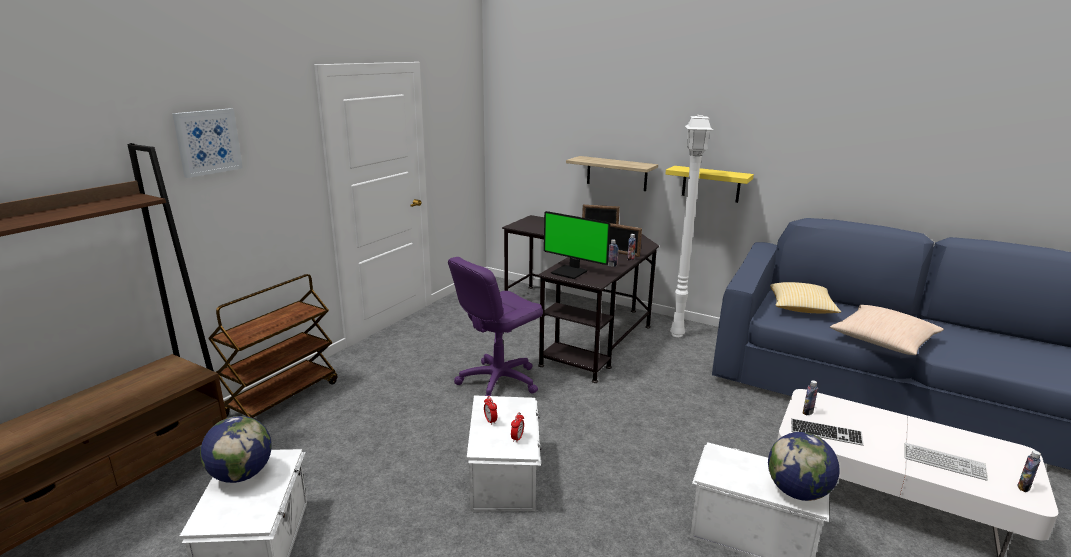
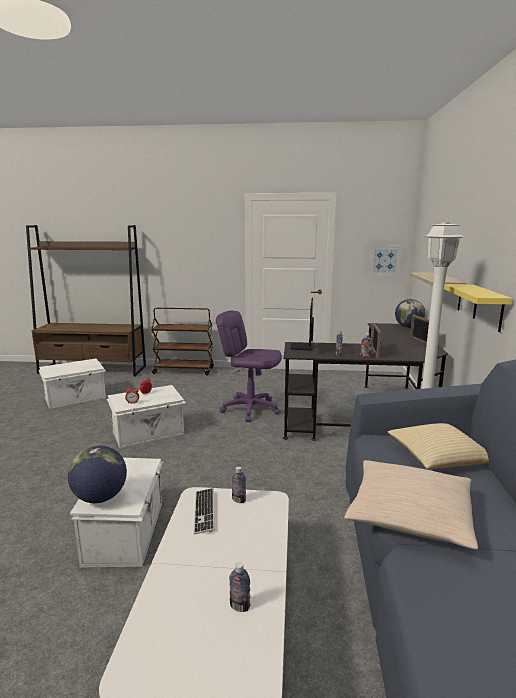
camera: 65 degrees right, 5 degrees down
picture [172,108,243,178] -> picture moved to [368,245,402,276]
globe [200,416,272,483] -> globe moved to [395,299,425,328]
keyboard [905,443,988,481] -> none
bottle [1018,450,1041,492] -> bottle moved to [229,562,250,612]

